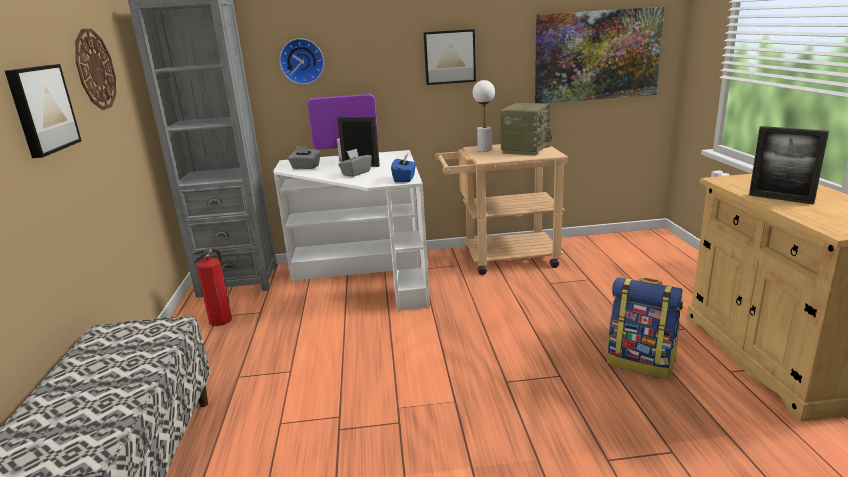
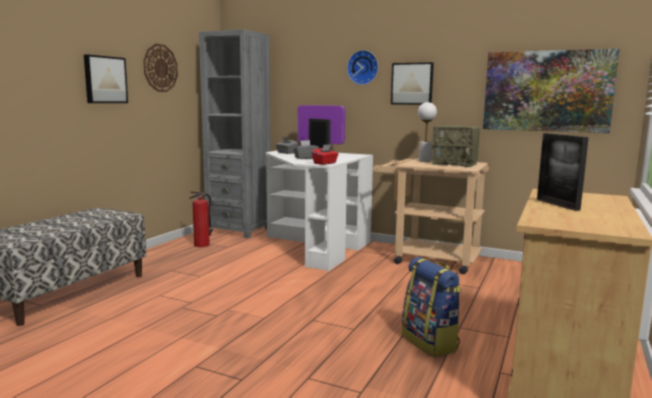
camera: 30 degrees right, 10 degrees down
wall clock [279,38,324,85] -> wall clock moved to [347,50,378,85]
blue tissue box [391,154,416,182] -> red tissue box [312,144,338,165]
radio [500,103,552,155] -> radio turned 60 degrees clockwise [431,125,480,167]

